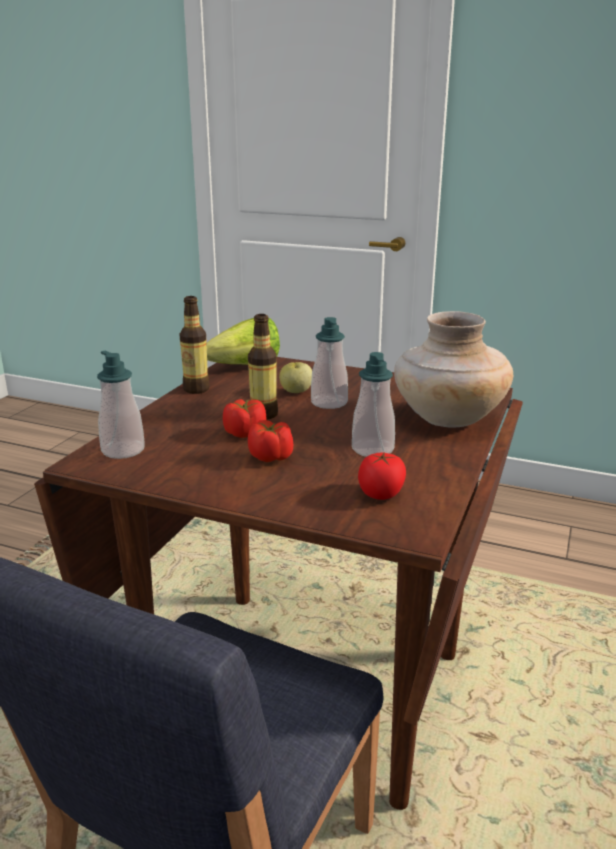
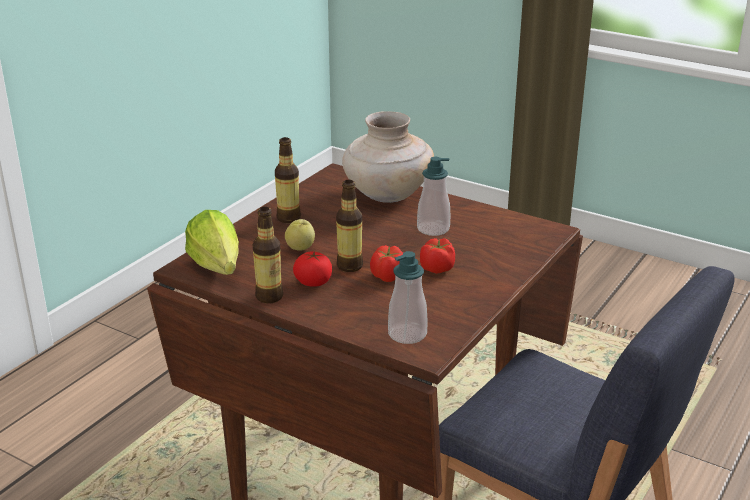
camera: 80 degrees left, 5 degrees up
soap dispenser [311,317,348,409] -> none
tomato [358,453,406,500] -> tomato moved to [293,251,332,287]
none -> bottle [275,137,301,223]

